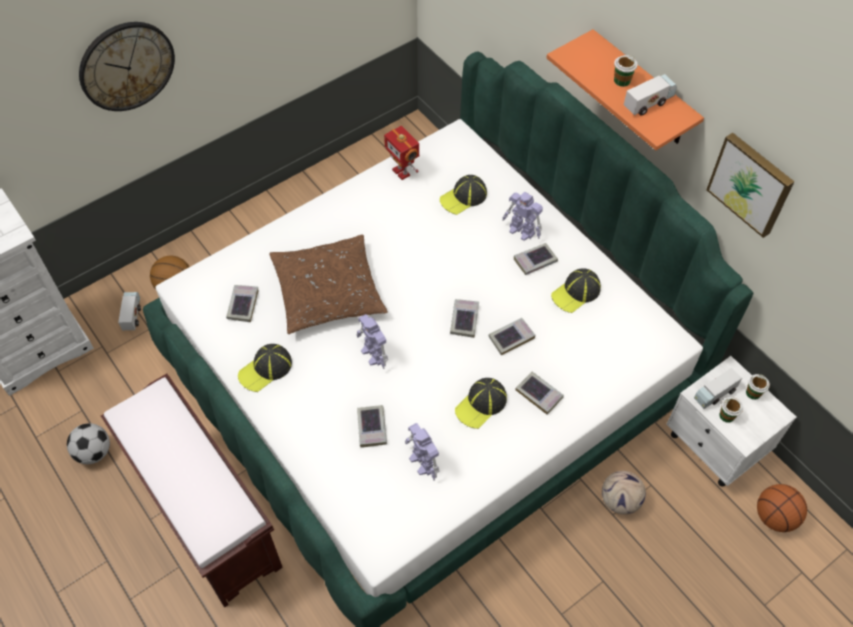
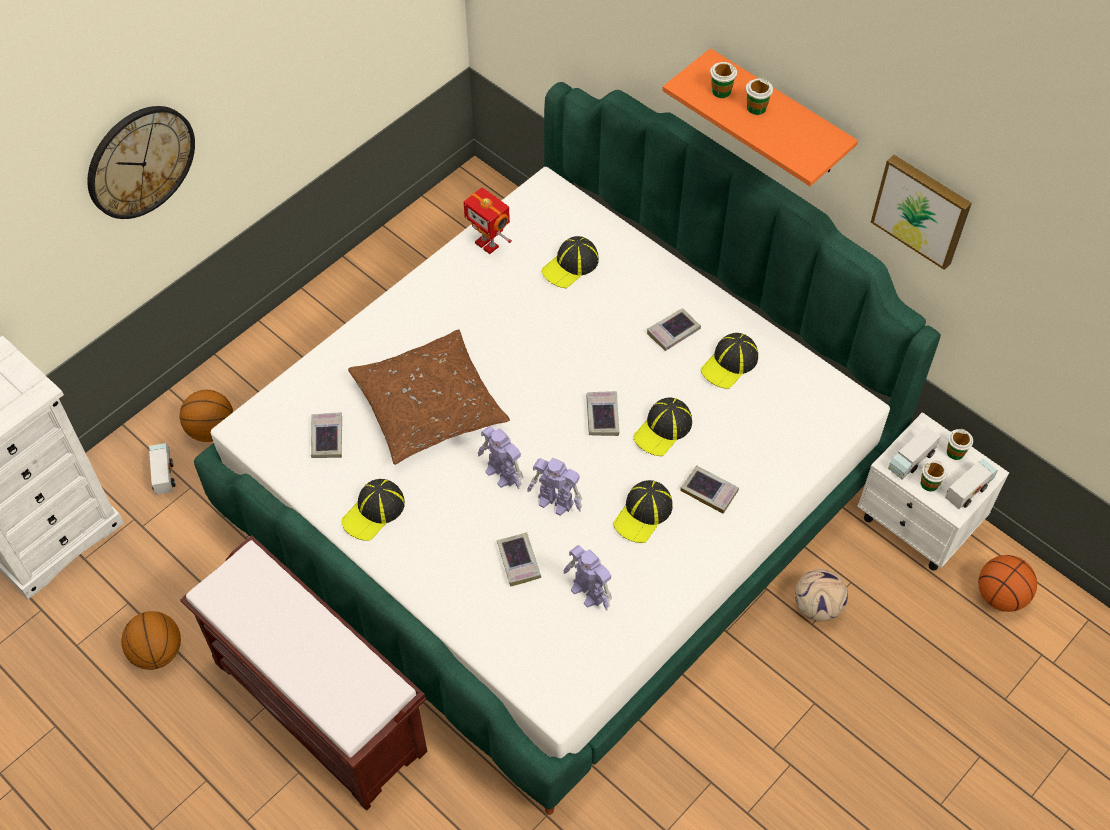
camera: 10 degrees left, 0 degrees up
football [67,423,110,464] -> basketball [121,611,181,670]
book [489,318,535,355] -> cap [633,398,692,456]
toy robot [502,192,543,241] -> toy robot moved to [527,458,582,516]
toy truck [624,74,677,116] -> toy truck moved to [945,458,998,509]
none -> cup [710,62,737,98]

